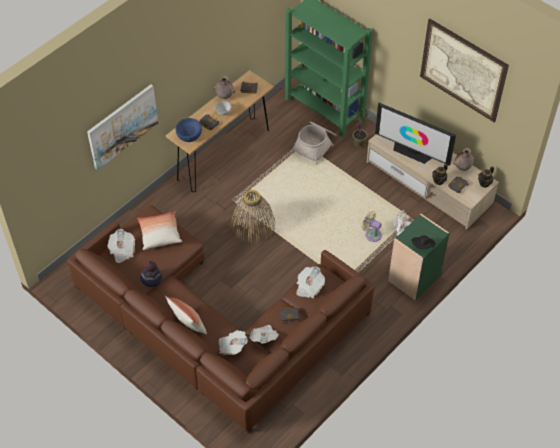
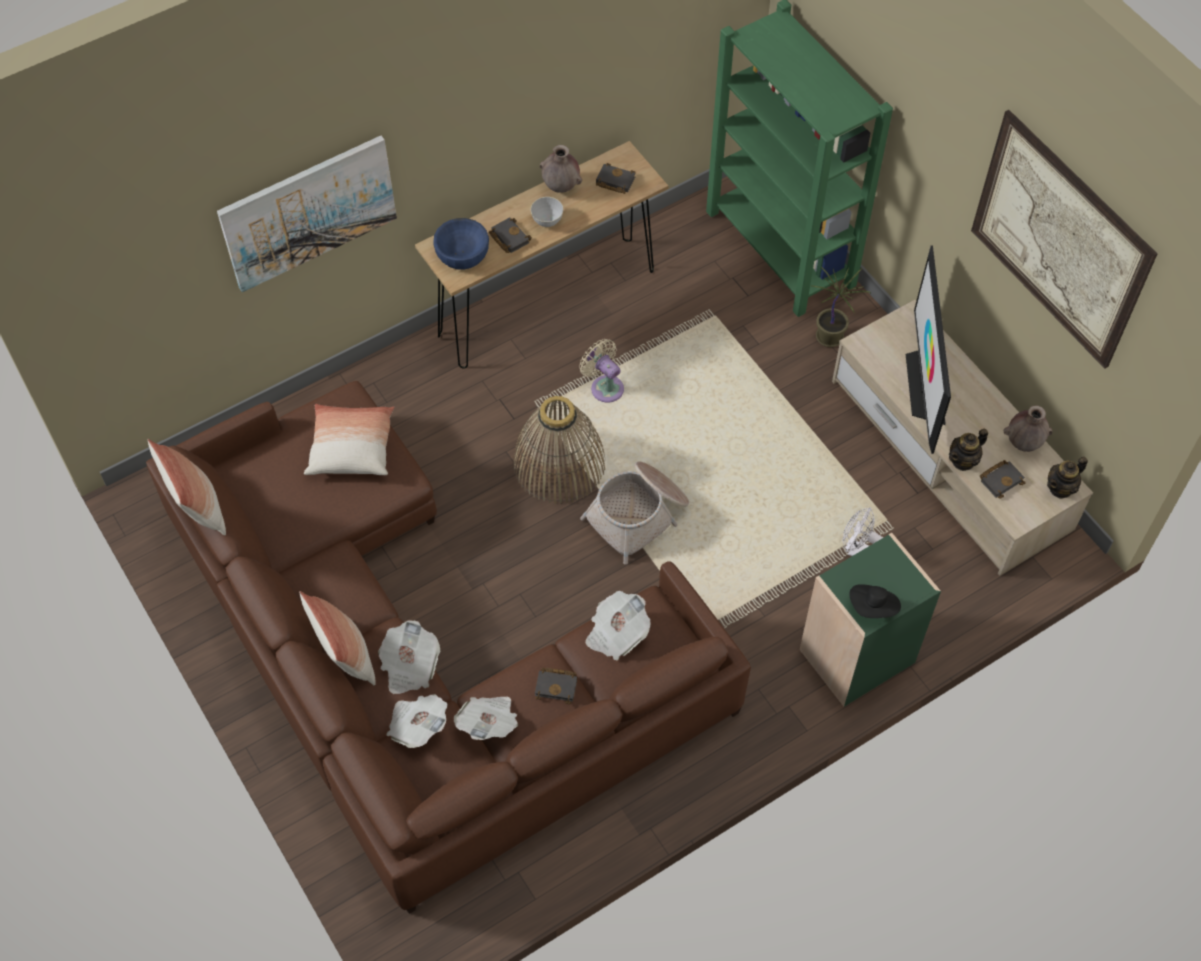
camera: 15 degrees right, 5 degrees up
newspaper [107,229,135,263] -> newspaper moved to [378,620,440,694]
hat [140,261,162,287] -> none
basket [291,121,336,165] -> basket moved to [580,461,689,564]
beige fan [361,211,382,242] -> beige fan moved to [579,339,624,403]
television [375,103,456,166] -> television turned 45 degrees clockwise [906,245,951,454]
none -> pillow [147,439,226,535]

